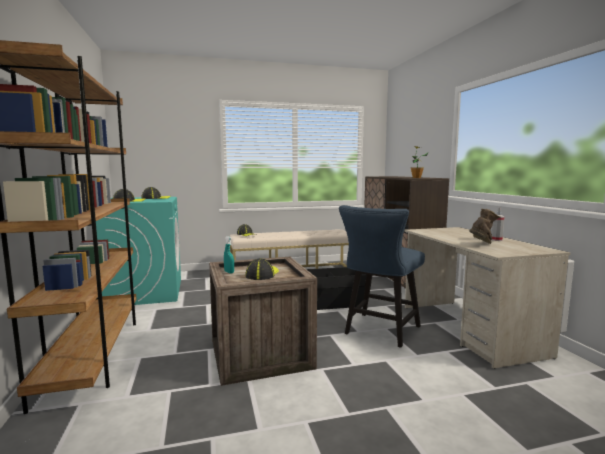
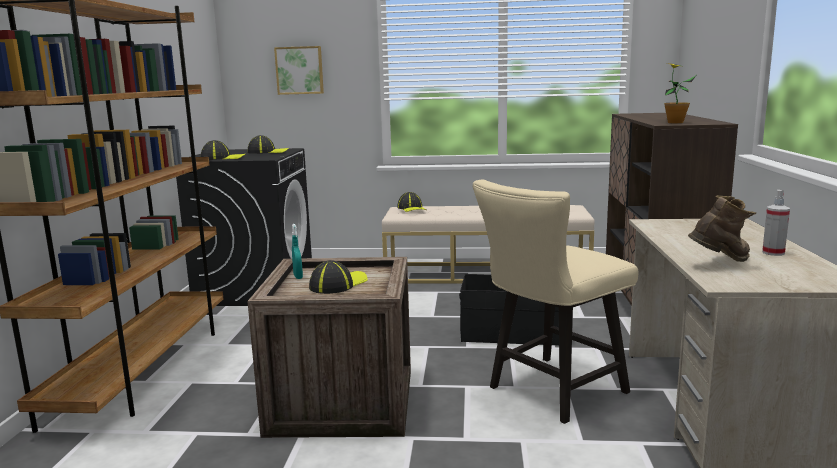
camera: 20 degrees right, 5 degrees up
turquoise washing machine [96,197,181,305] -> black washing machine [176,148,312,306]
blue chair [339,205,425,348] -> beige chair [473,180,638,424]
none -> picture [274,46,324,95]

